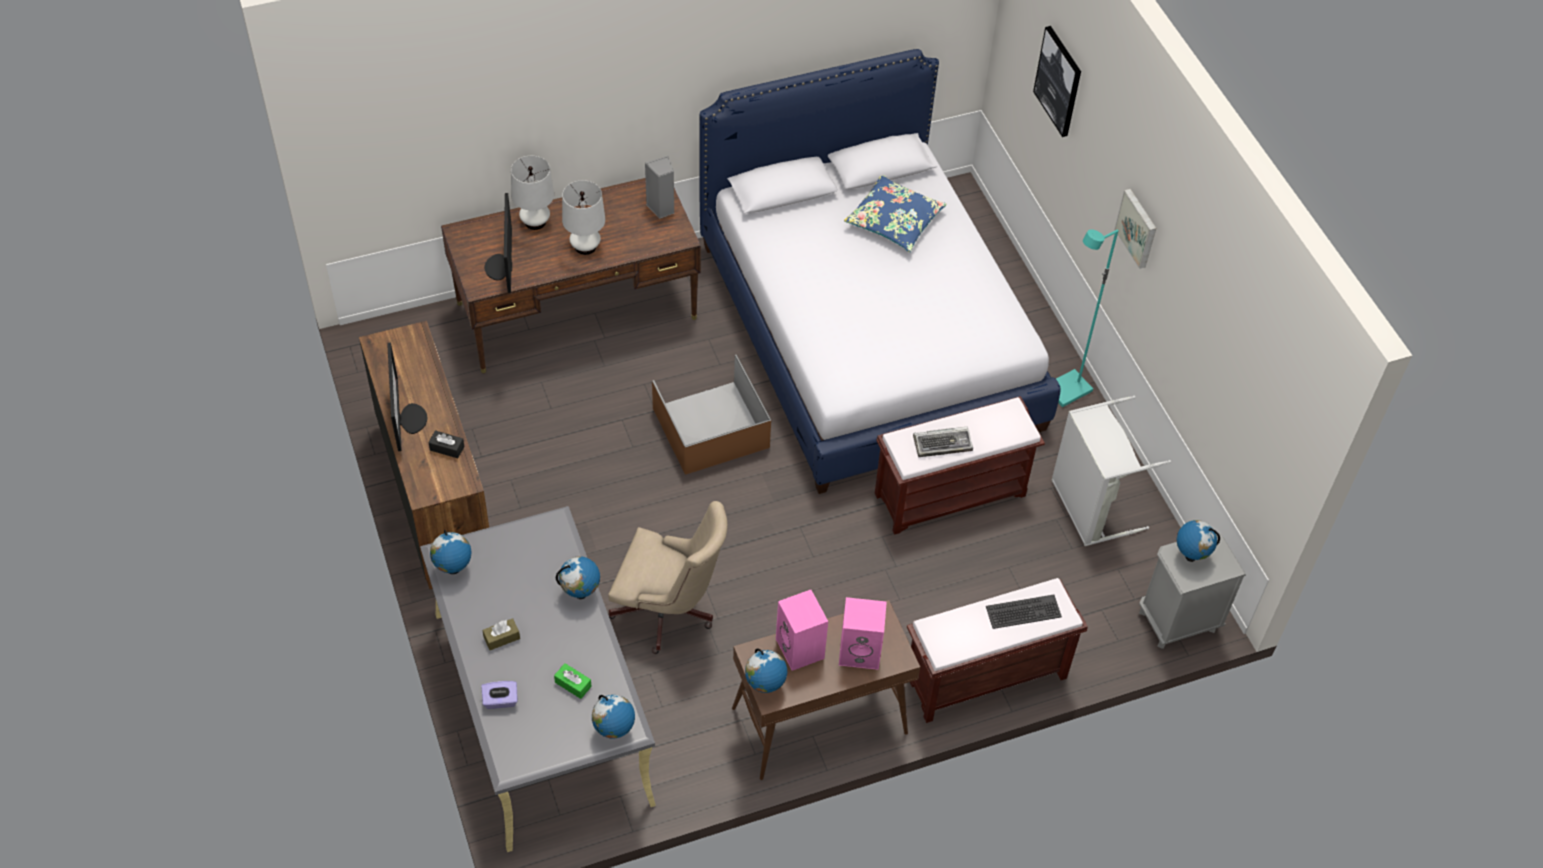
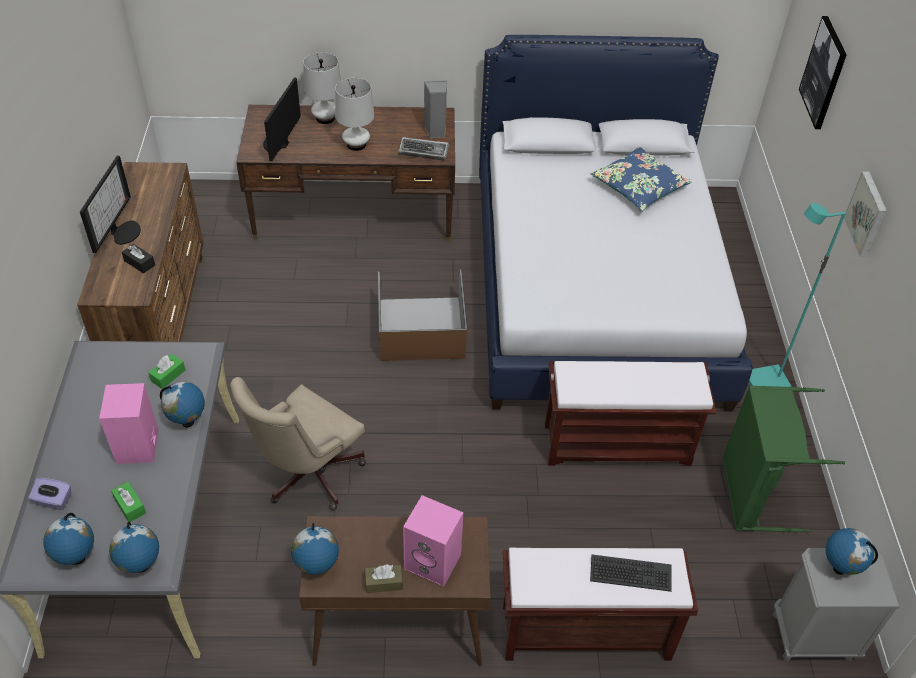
camera: 20 degrees right, 5 degrees down
globe [430,530,472,574] -> globe moved to [43,513,94,565]
brown tissue box [482,618,520,650] -> brown tissue box moved to [365,564,403,593]
beige office chair [608,501,728,654] -> beige office chair turned 90 degrees clockwise [230,377,366,511]
pink speaker [776,590,828,671] -> pink speaker moved to [99,383,159,464]
keyboard [913,427,973,457] -> keyboard moved to [398,137,449,161]
grey laundry basket [1051,396,1171,546] -> green laundry basket [722,386,845,533]
none -> green tissue box [148,354,185,389]

